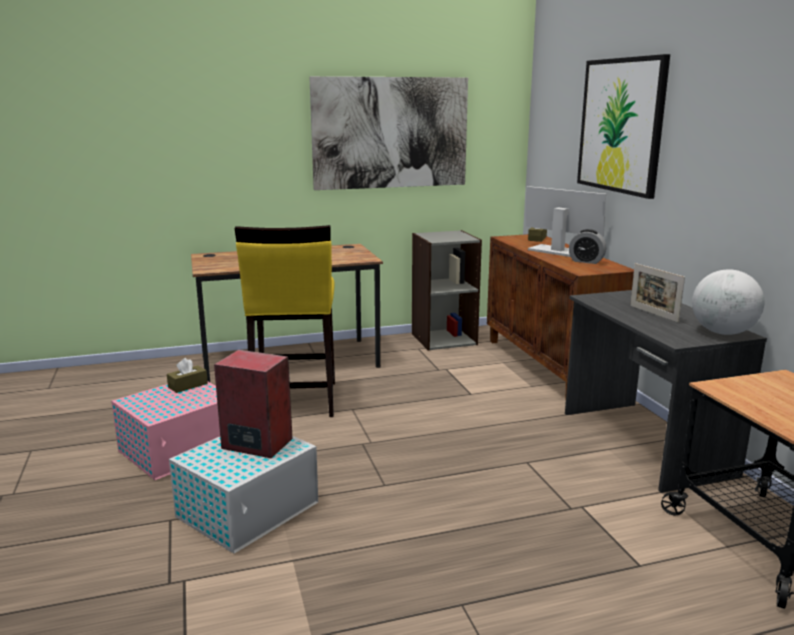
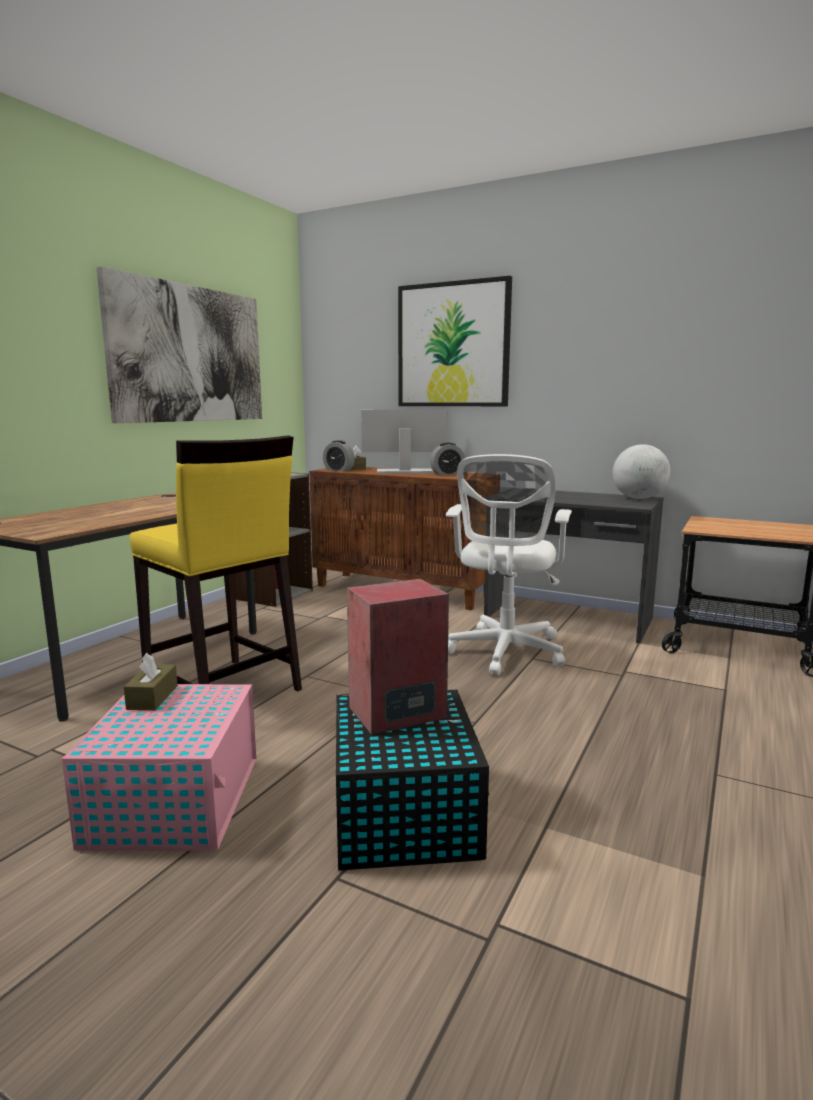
camera: 45 degrees left, 5 degrees down
white storage box [169,436,318,554] -> black storage box [336,690,489,871]
picture frame [630,263,685,323] -> none
none -> alarm clock [323,440,355,471]
none -> white office chair [446,454,572,676]

